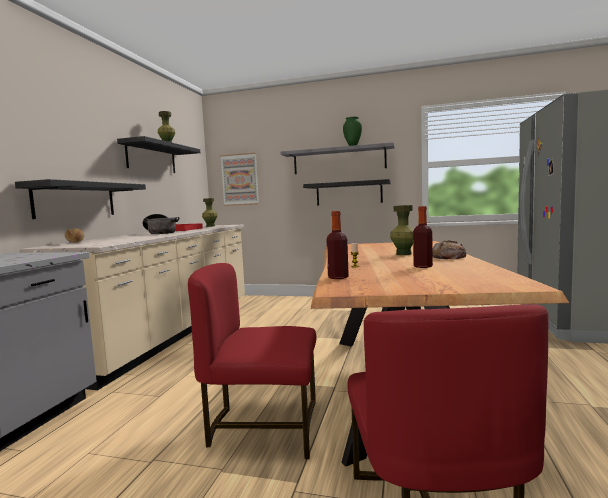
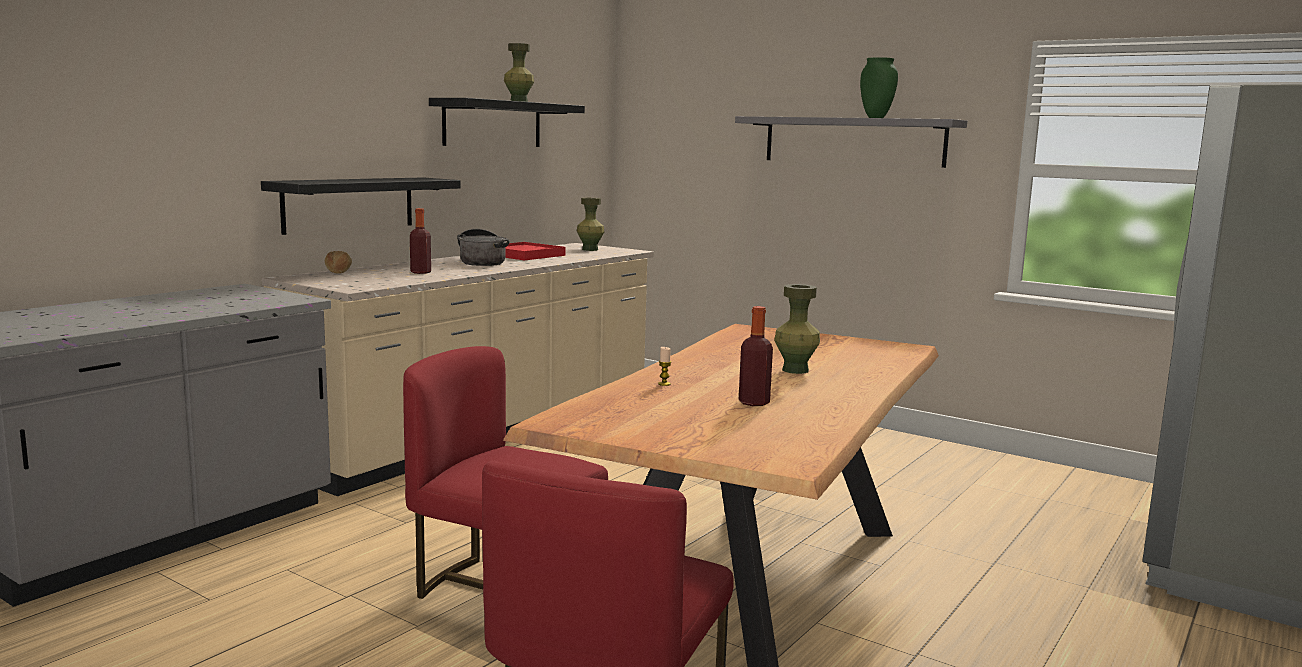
camera: 20 degrees right, 5 degrees up
picture [220,153,259,206] -> none
black shelf [303,179,391,205] -> none
bottle [326,211,349,279] -> bottle moved to [410,208,431,274]
bread [433,240,467,259] -> none

